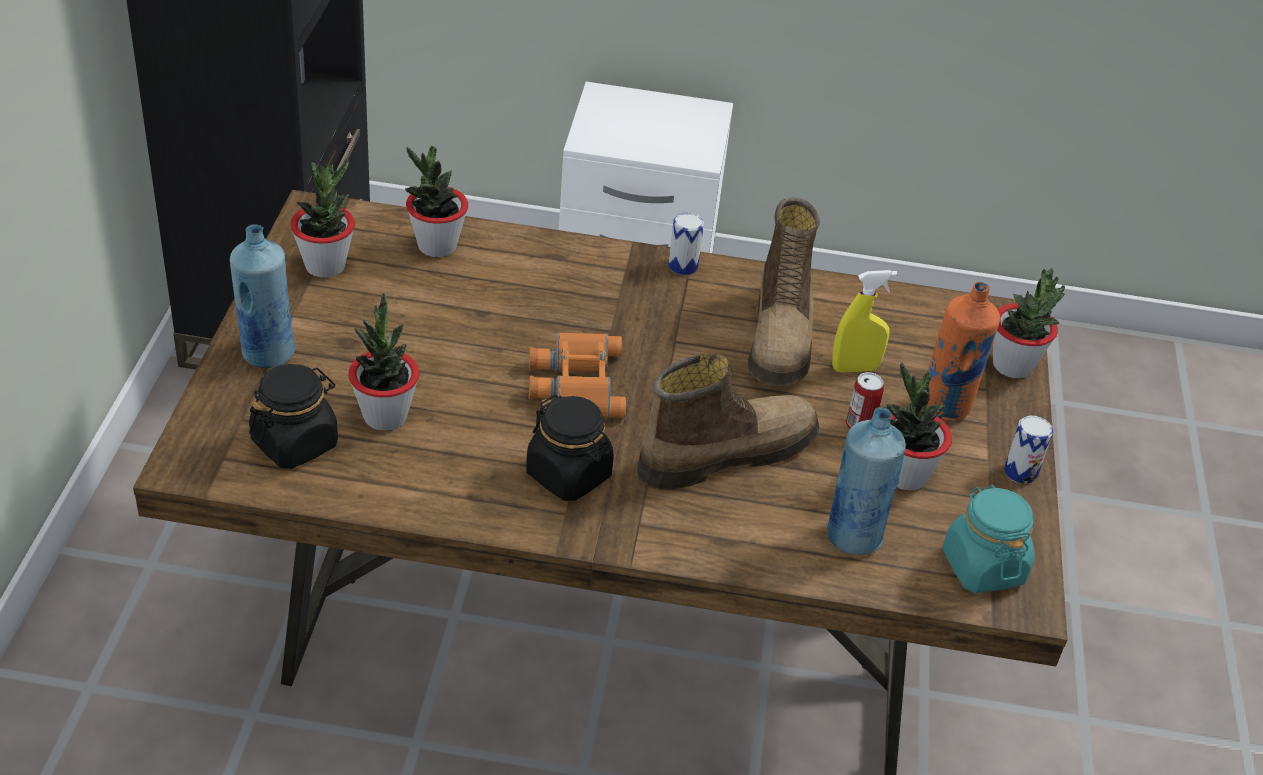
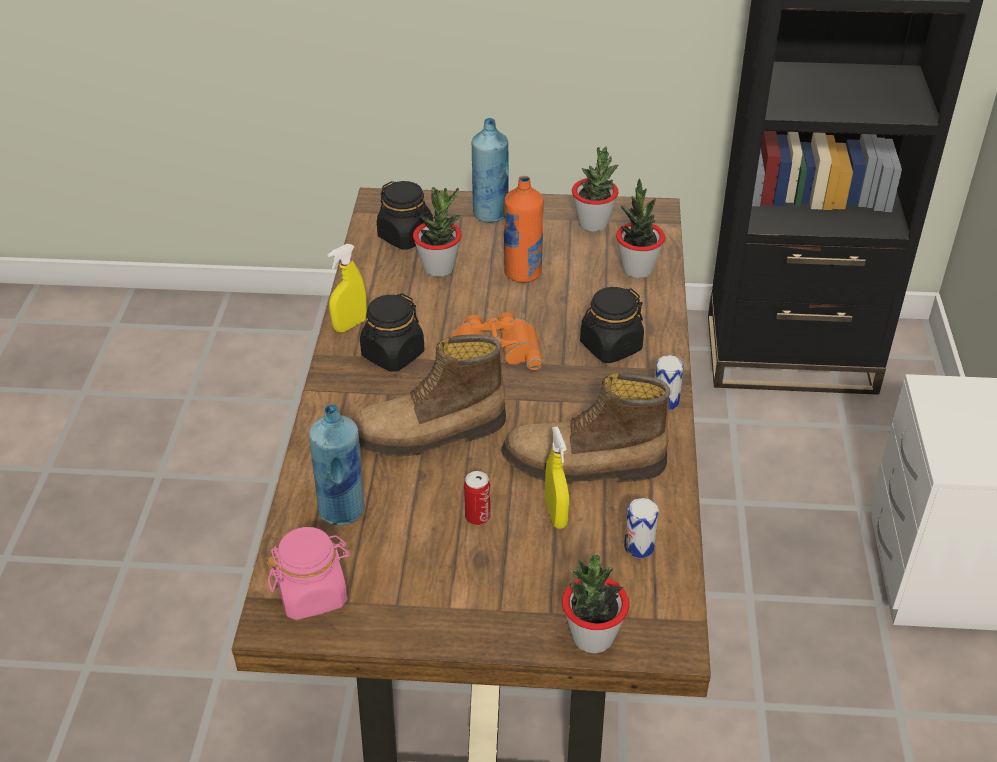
camera: 90 degrees right, 0 degrees up
boot [637,353,819,490] -> boot turned 105 degrees clockwise [353,334,506,457]
potted plant [886,363,952,491] -> none
orange bottle [927,282,1000,421] -> orange bottle moved to [503,176,544,283]
turquoise jar [942,485,1035,593] -> pink jar [267,527,350,620]
can [1004,416,1053,484] -> can moved to [624,498,659,558]
none -> yellow spray bottle [328,244,367,333]
none -> black jar [580,287,644,363]

